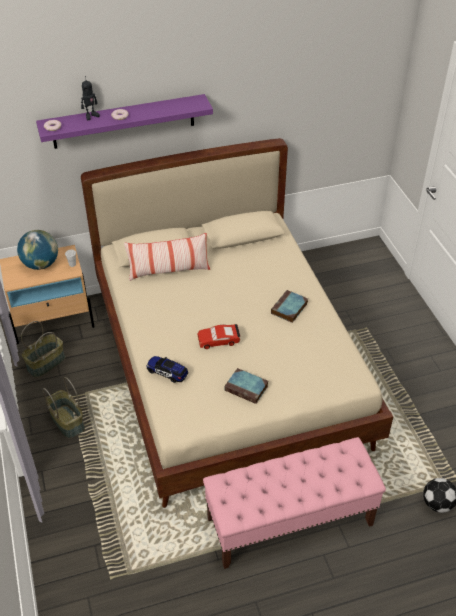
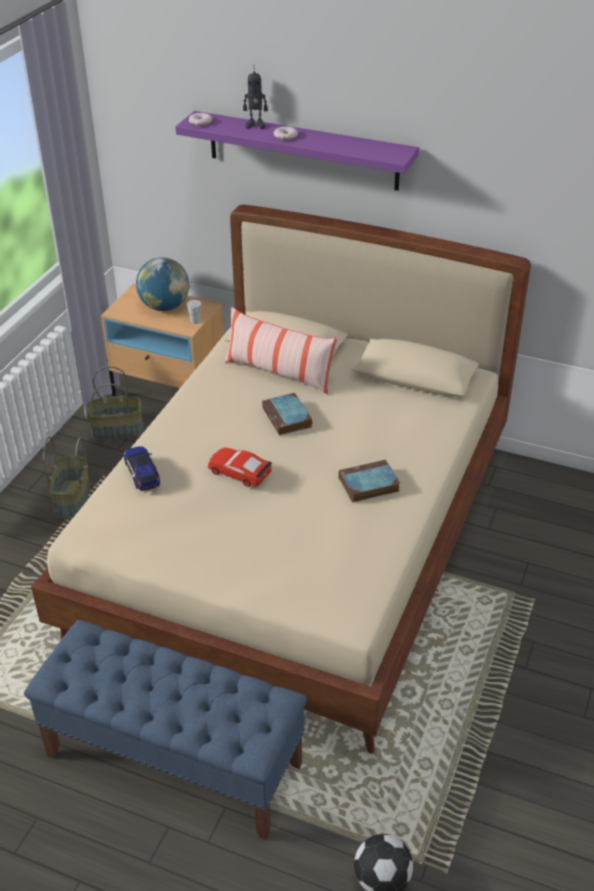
camera: 40 degrees right, 5 degrees down
pink bench [203,437,386,569] -> blue bench [24,620,307,840]
book [224,368,268,404] -> book moved to [262,393,312,435]

